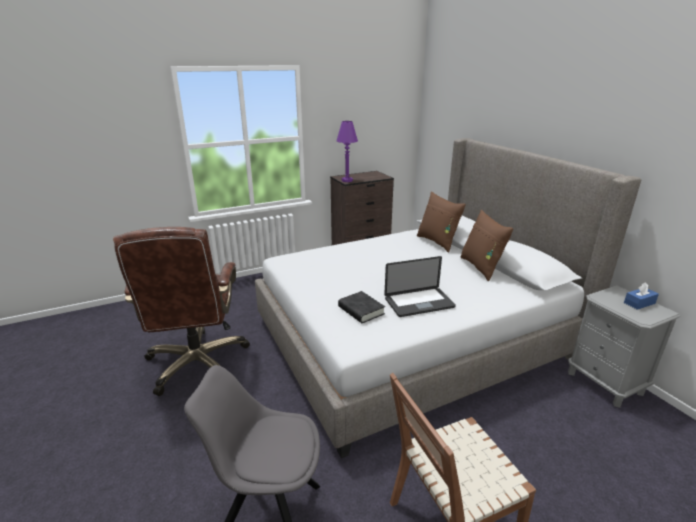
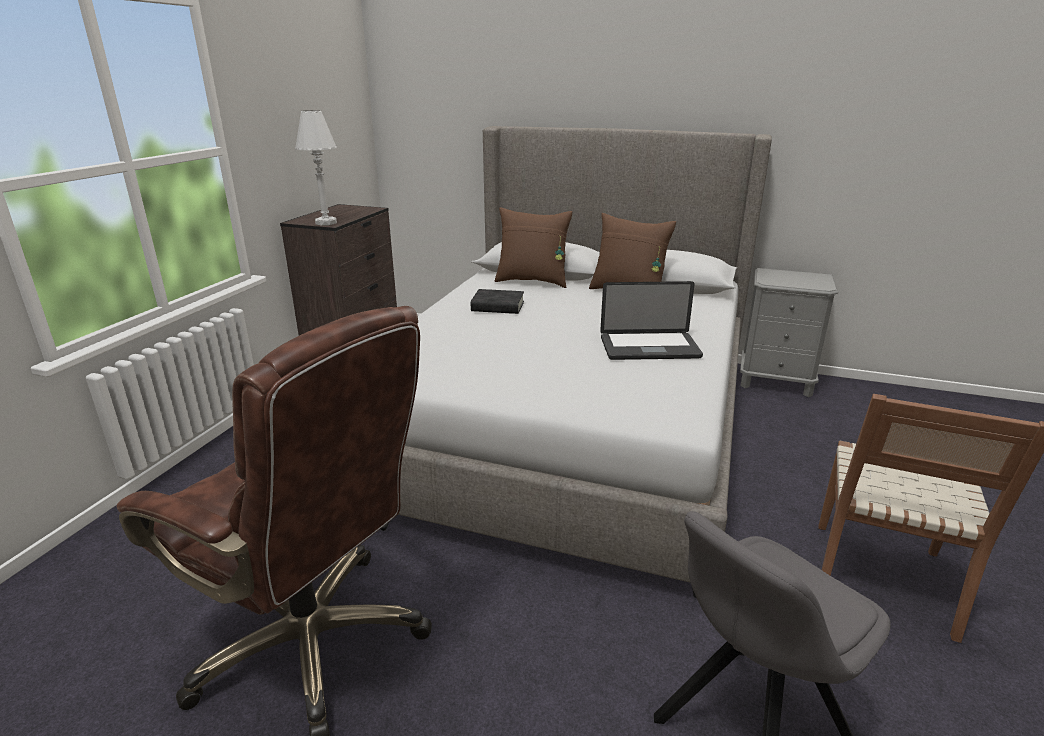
camera: 45 degrees left, 0 degrees up
purple table lamp [336,121,358,182] -> white table lamp [295,110,337,225]
black book [338,291,385,323] -> black book moved to [471,289,524,314]
laptop [384,256,456,317] -> laptop turned 60 degrees clockwise [600,281,703,360]
blue tissue box [624,282,659,310] -> none

